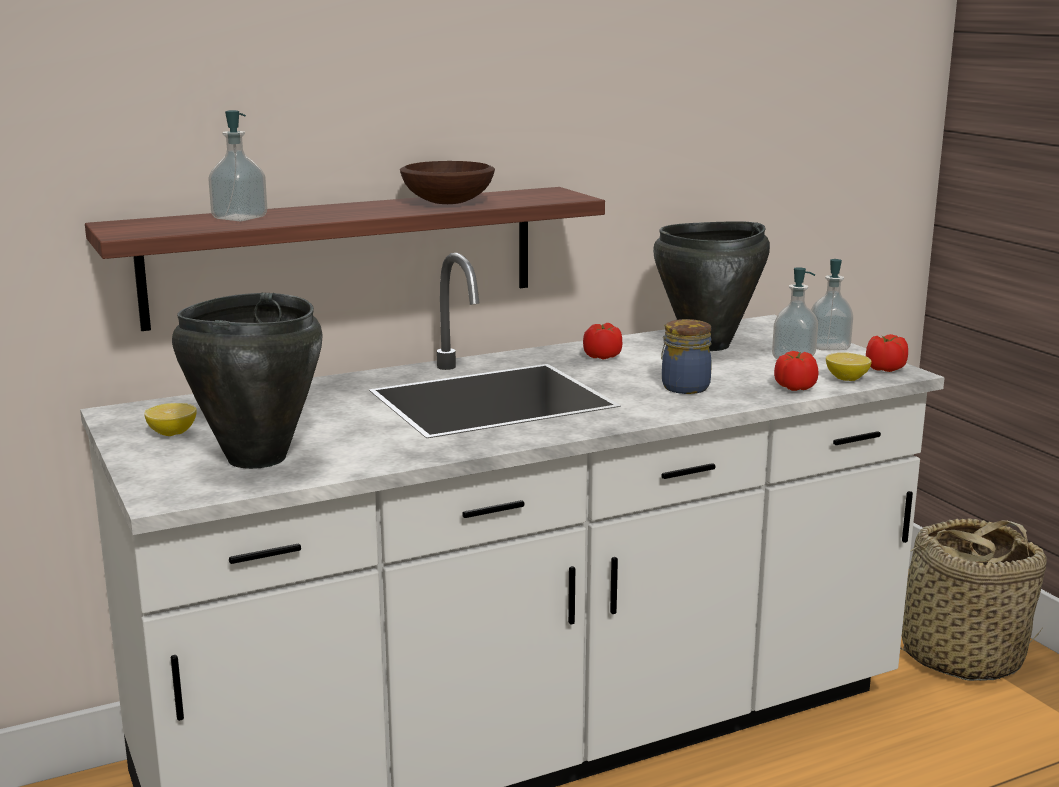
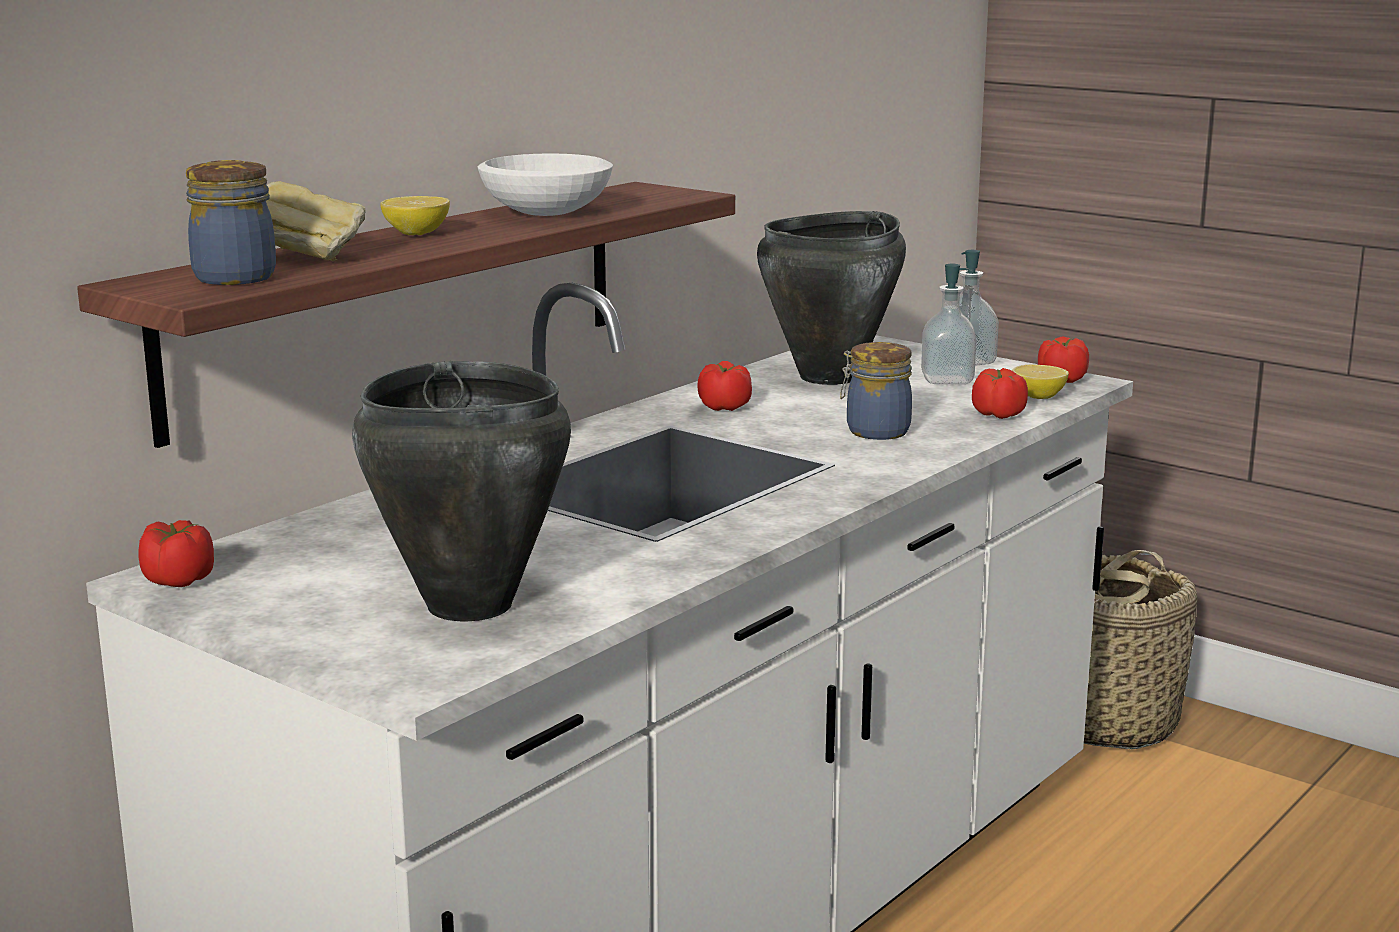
camera: 25 degrees left, 0 degrees up
lemon [144,403,197,436] -> lemon moved to [380,196,450,235]
soap dispenser [208,110,267,222] -> bread [266,181,365,261]
brown bowl [400,161,495,204] -> white bowl [478,154,613,216]
none -> tomato [139,520,214,587]
none -> jar [186,160,276,285]

